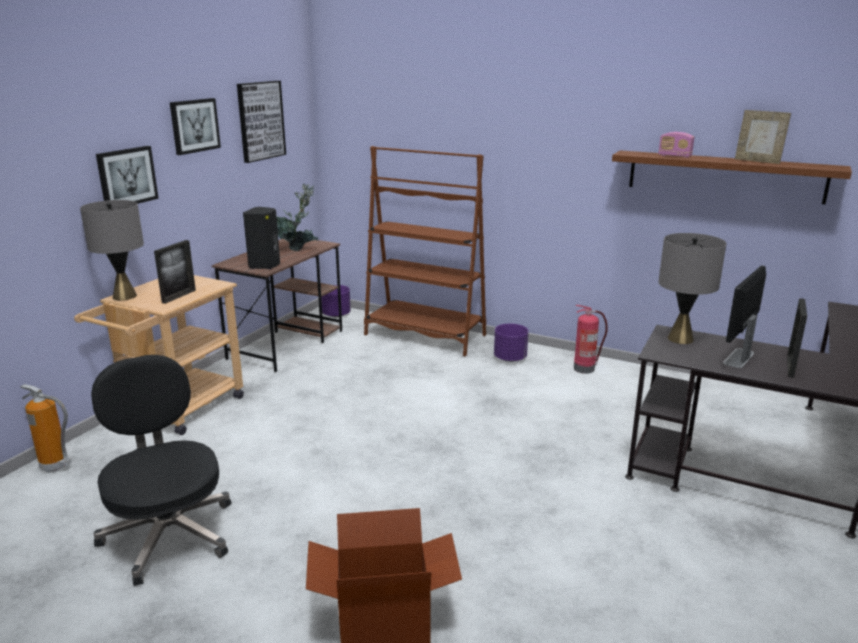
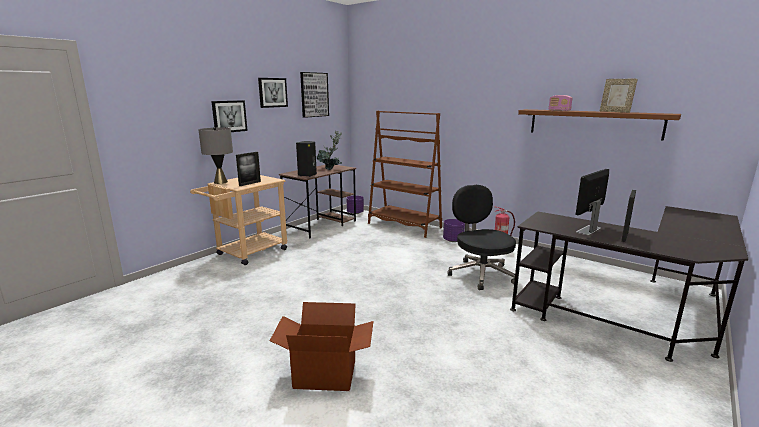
camera: 10 degrees right, 5 degrees down
fire extinguisher [20,384,72,472] -> none
black office chair [91,355,231,586] -> black office chair moved to [448,185,516,290]
grey table lamp [658,233,727,344] -> none

